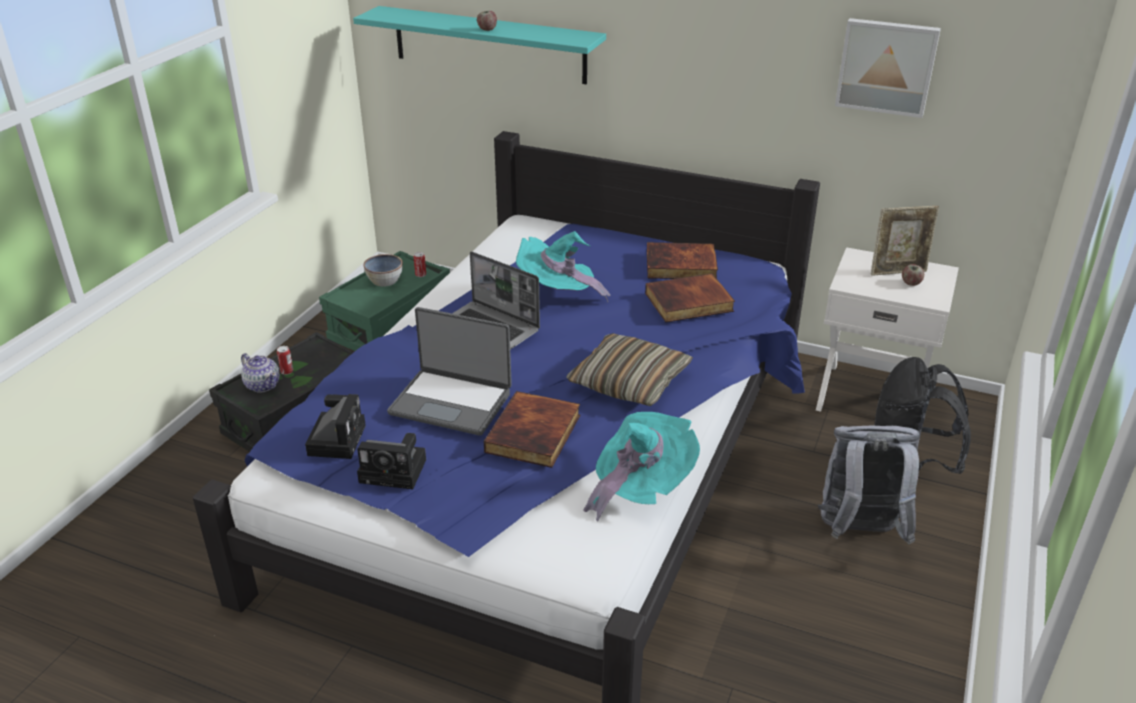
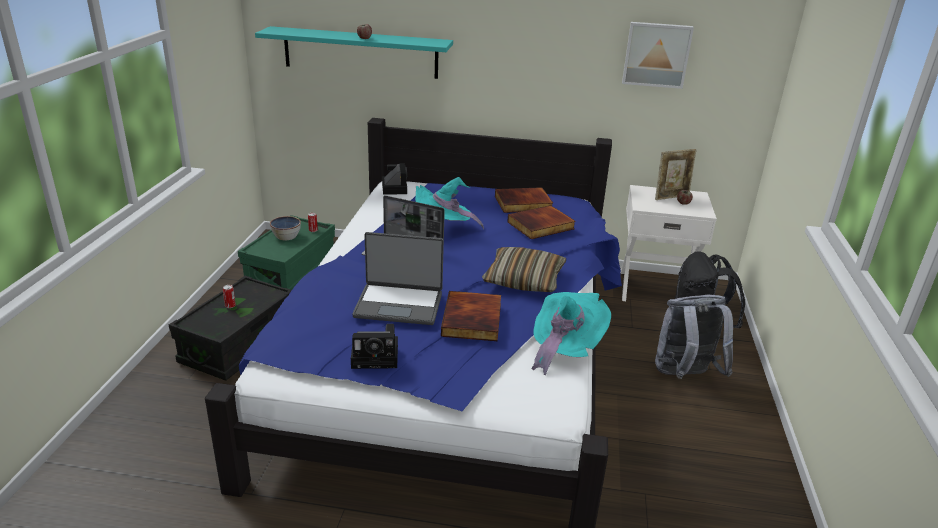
camera: 15 degrees left, 5 degrees down
teapot [241,353,280,392] -> none
camera [305,394,366,459] -> camera moved to [382,163,407,195]

